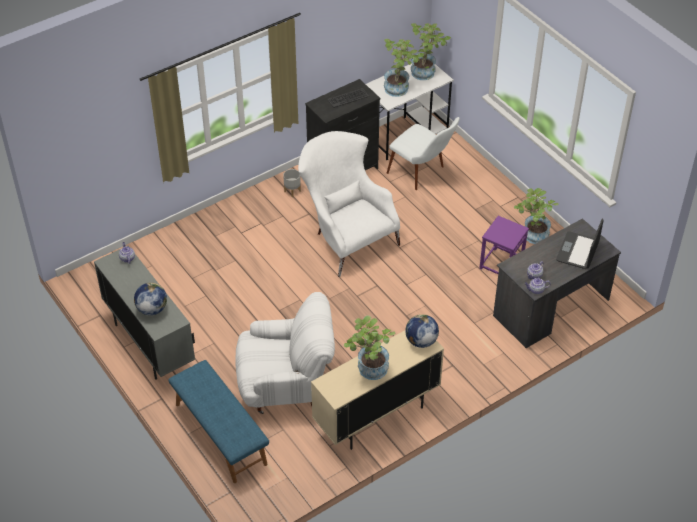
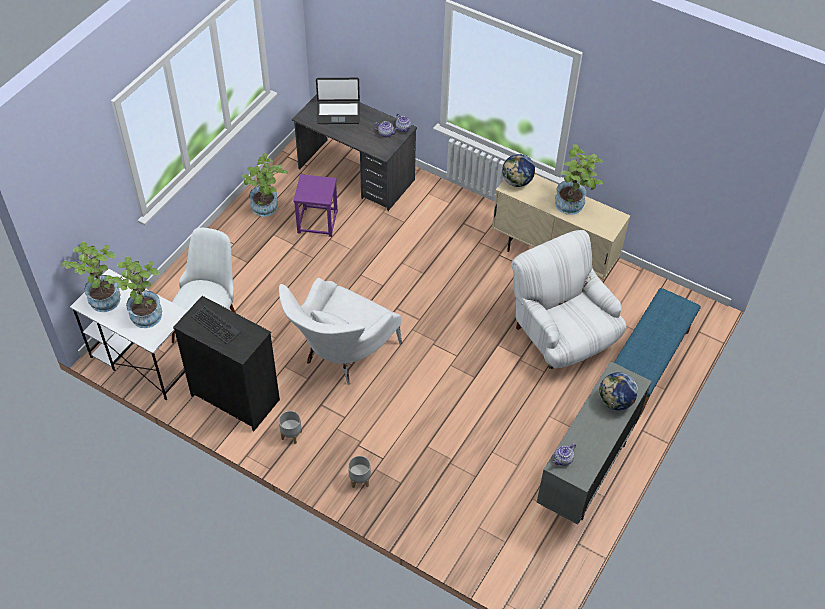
camera: 115 degrees left, 5 degrees up
none -> grey planter [348,456,371,488]

